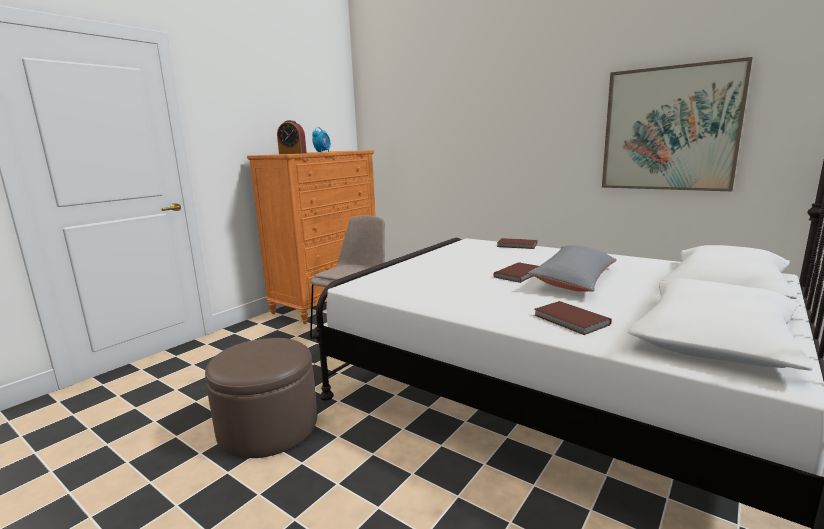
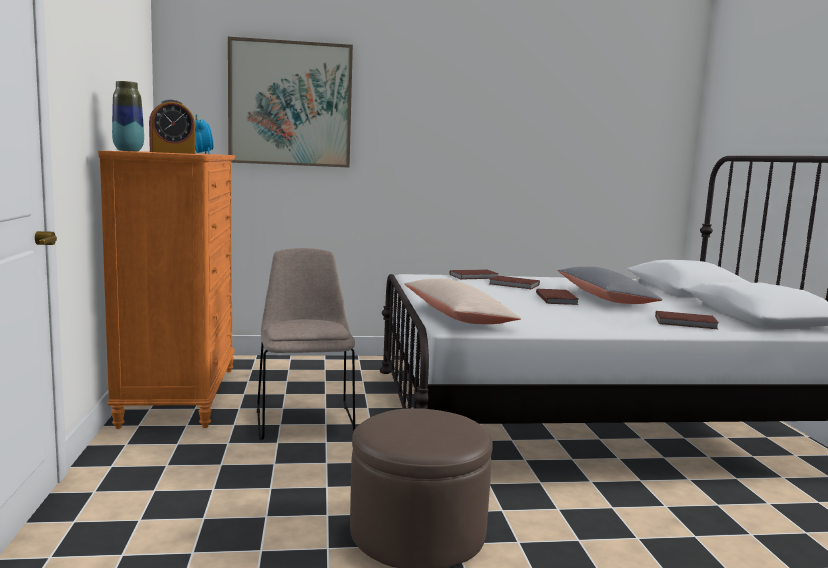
camera: 45 degrees left, 5 degrees down
picture [602,57,753,191] -> picture moved to [228,37,353,168]
none -> vase [112,81,144,151]
none -> beige pillow [404,279,521,324]
none -> brown book [490,276,540,289]

